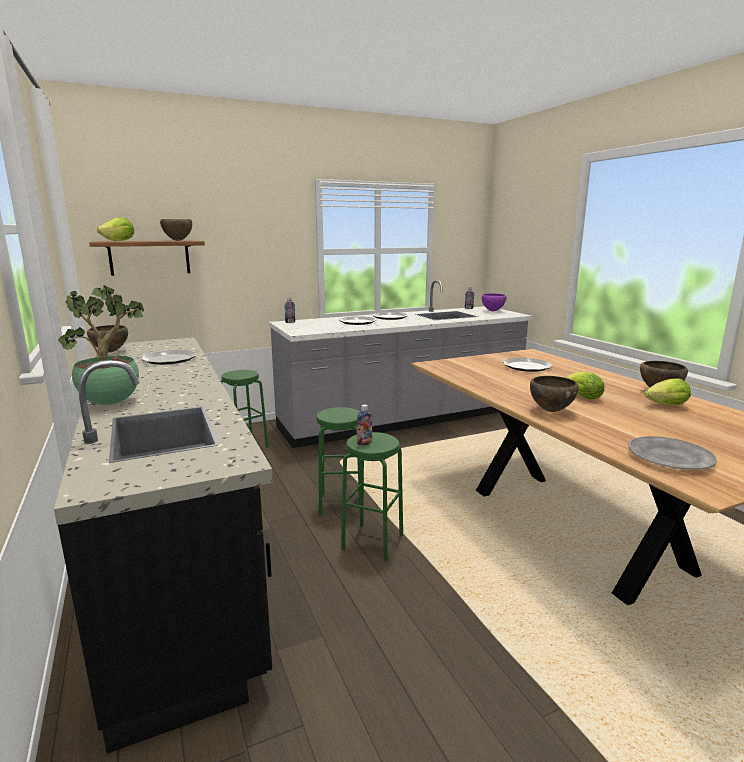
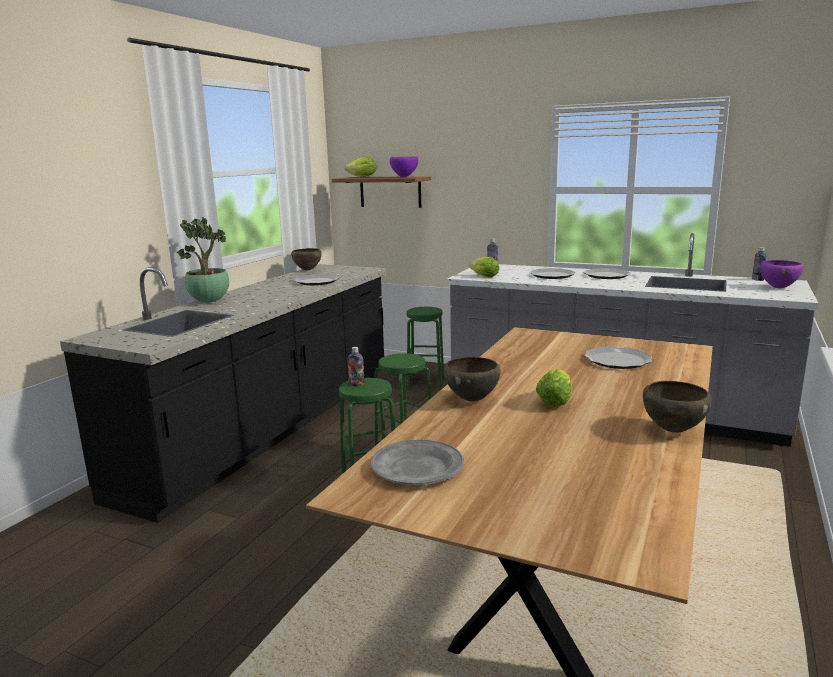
camera: 50 degrees right, 0 degrees up
brown bowl [160,219,192,241] -> purple bowl [390,156,418,177]
lettuce [644,378,691,405] -> lettuce moved to [469,257,499,277]

